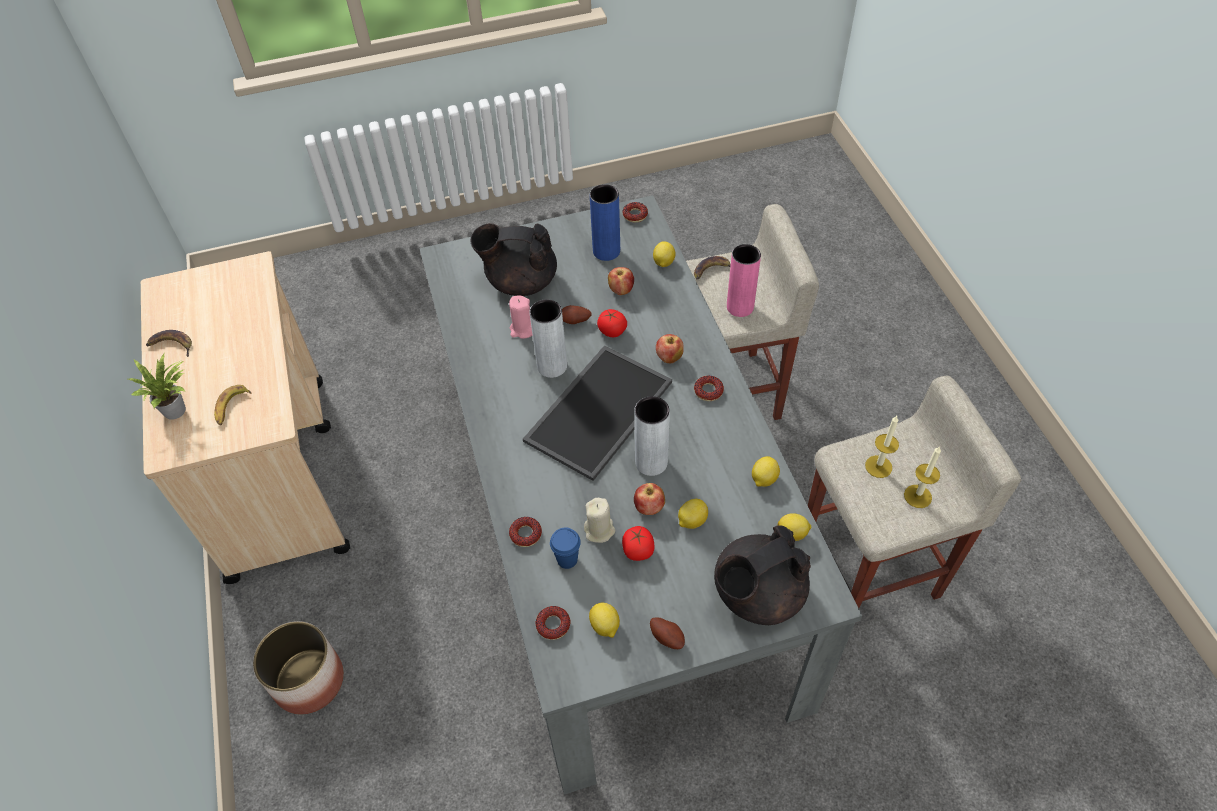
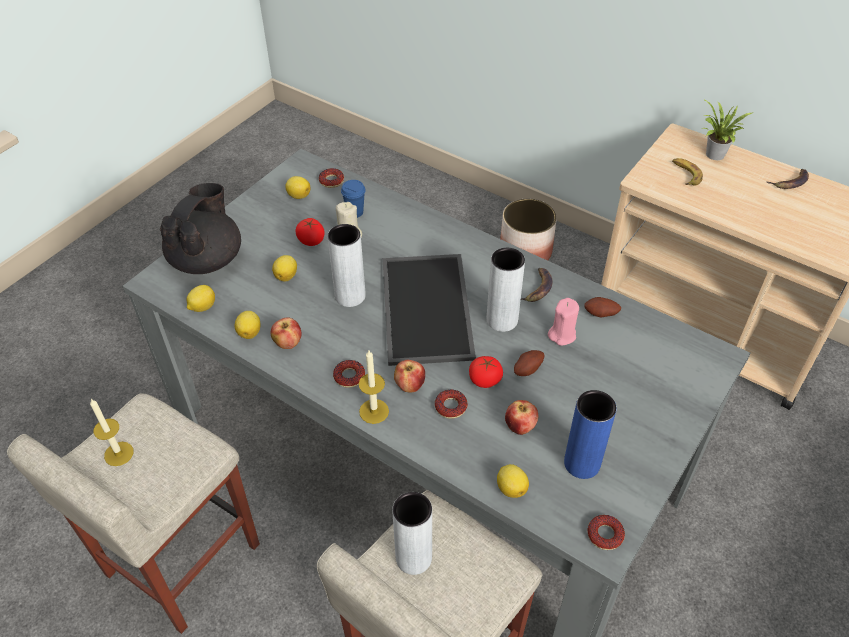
camera: 140 degrees right, 5 degrees down
black teapot [470,223,557,296] -> none
donut [509,517,542,547] -> donut moved to [435,390,468,419]
apple [634,483,665,515] -> apple moved to [271,317,302,349]
potato [650,617,685,649] -> potato moved to [584,297,621,317]
banana [694,256,731,280] -> banana moved to [521,268,553,302]
pink vase [727,244,761,317] -> grey vase [392,492,432,575]
candle [865,416,899,478] -> candle moved to [359,350,389,424]

